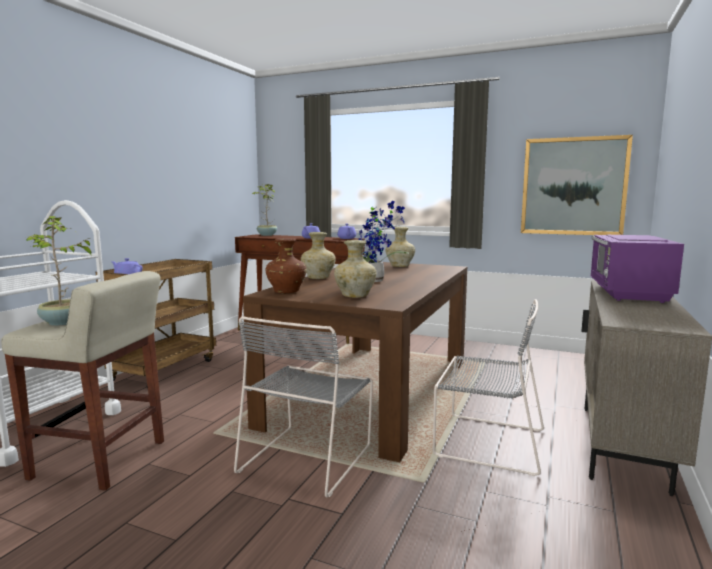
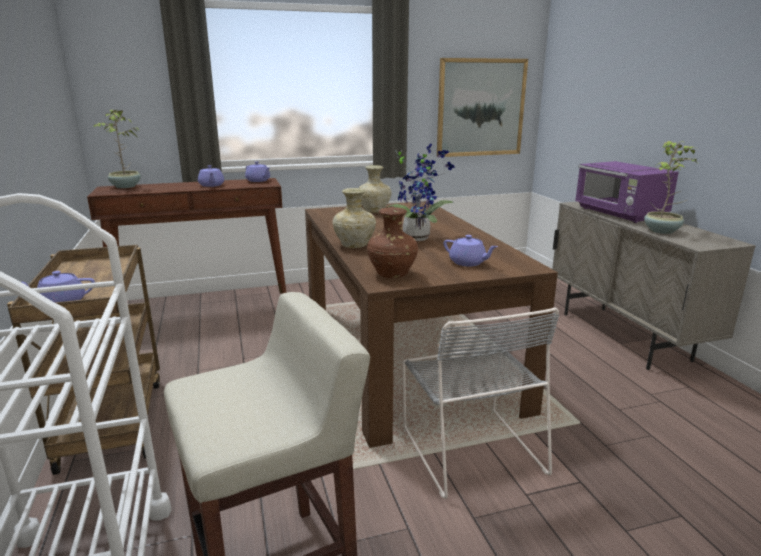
camera: 40 degrees left, 10 degrees up
potted plant [25,216,96,326] -> potted plant moved to [644,141,698,234]
beige vase [334,240,376,298] -> purple teapot [444,235,498,266]
grey chair [433,299,544,476] -> none

